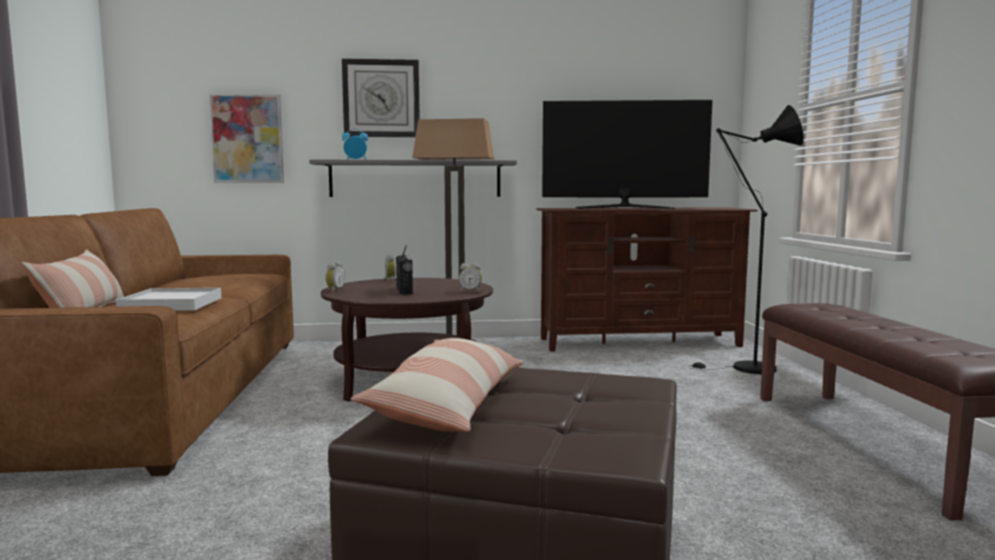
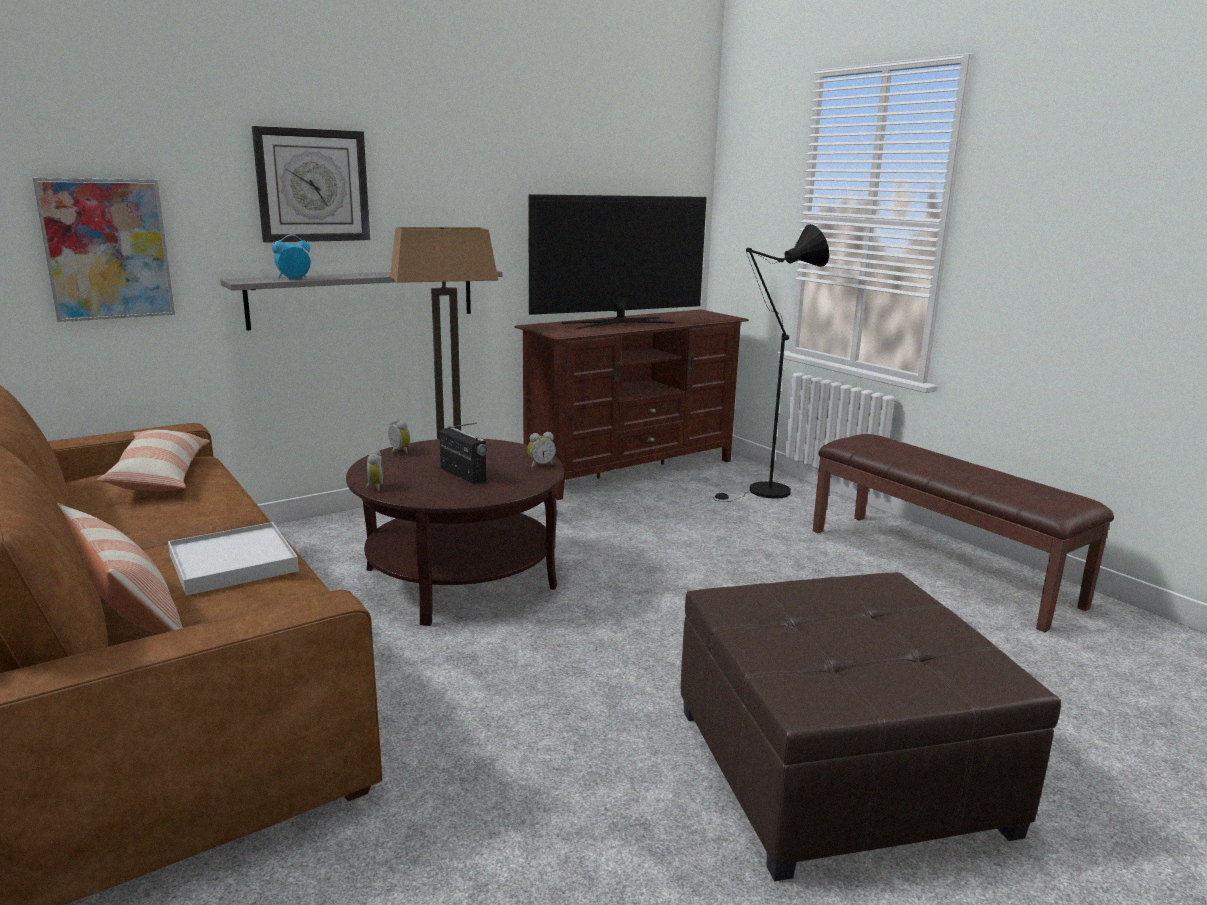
camera: 30 degrees left, 10 degrees up
pillow [350,338,524,432] -> pillow moved to [97,429,210,491]

